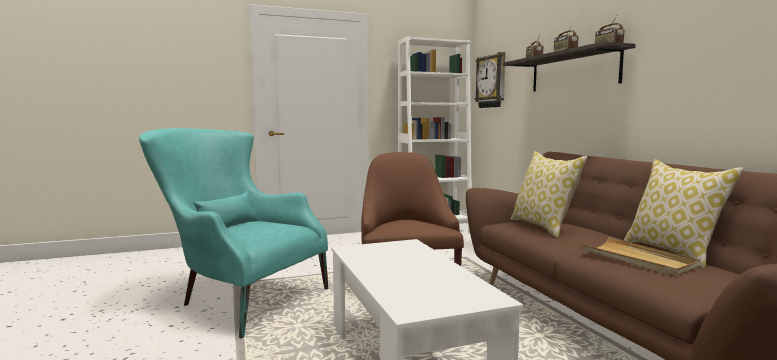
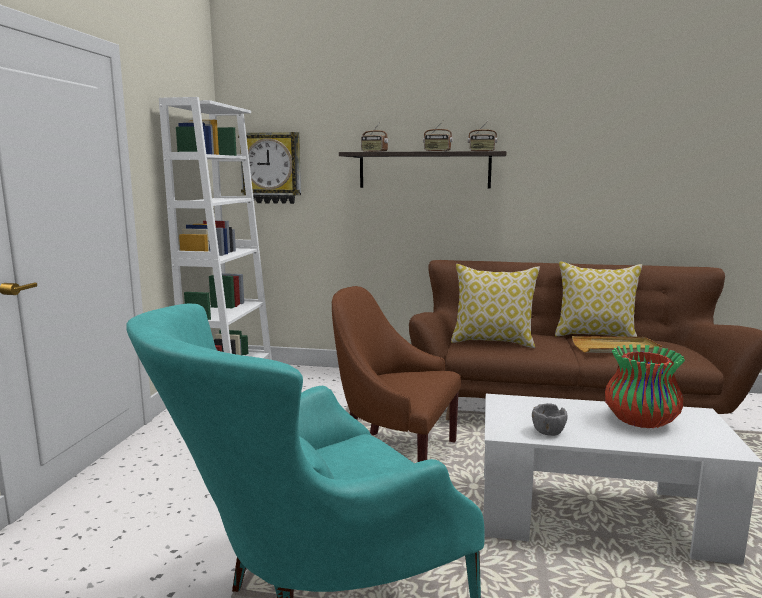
camera: 60 degrees left, 5 degrees up
none -> grey bowl [532,403,567,436]
none -> vase [605,344,685,428]

